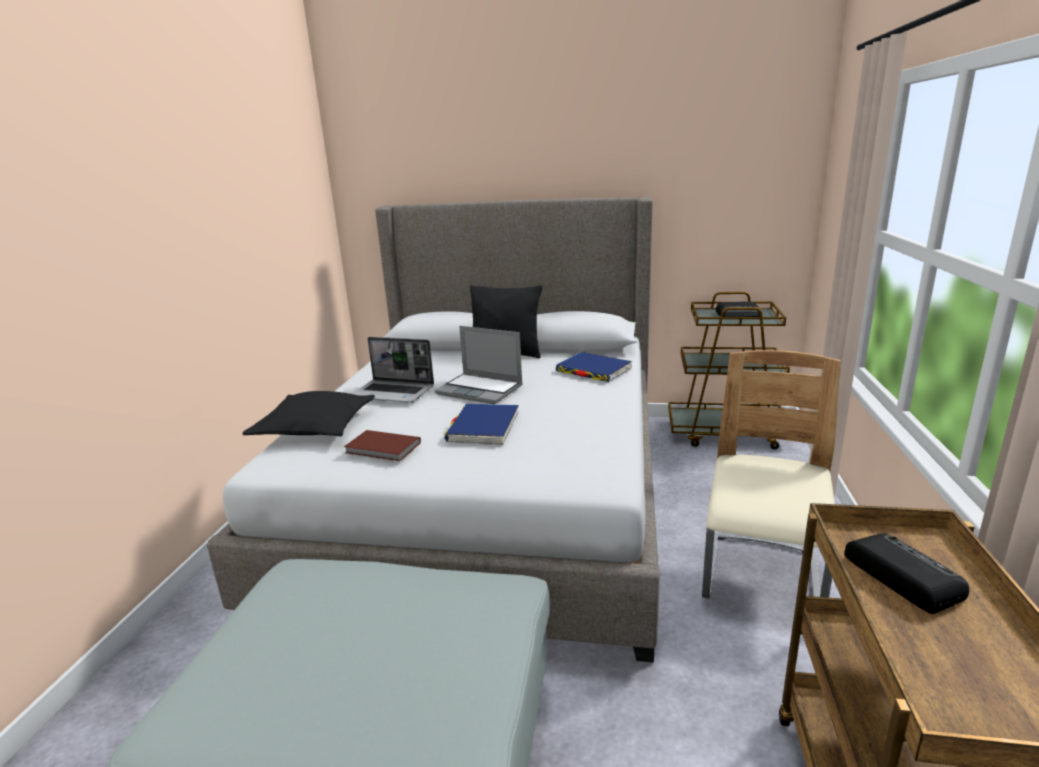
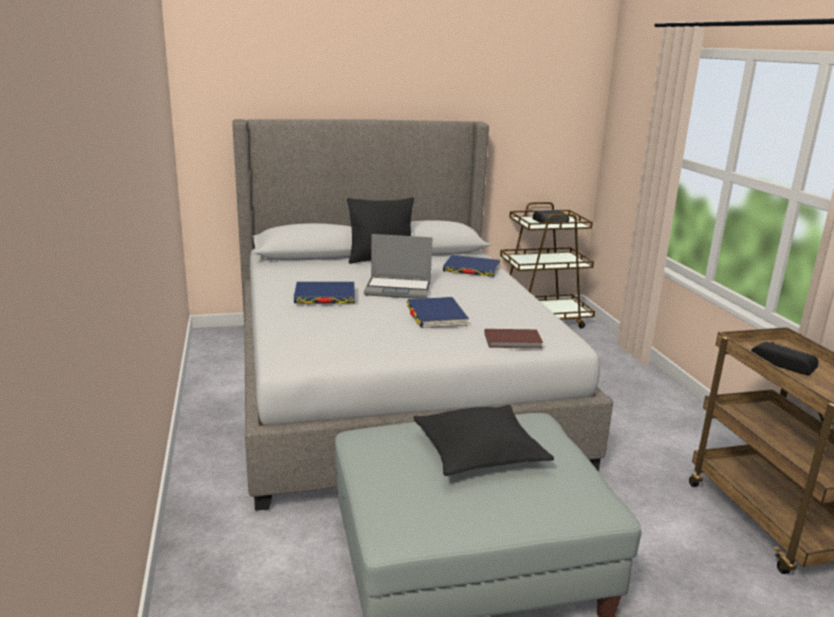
camera: 25 degrees left, 0 degrees up
black pillow [243,391,375,436] -> black pillow moved to [413,405,554,476]
brown book [344,430,421,461] -> brown book moved to [485,329,543,348]
laptop [352,337,434,403] -> blue book [294,282,355,304]
beige chair [702,350,841,599] -> none

